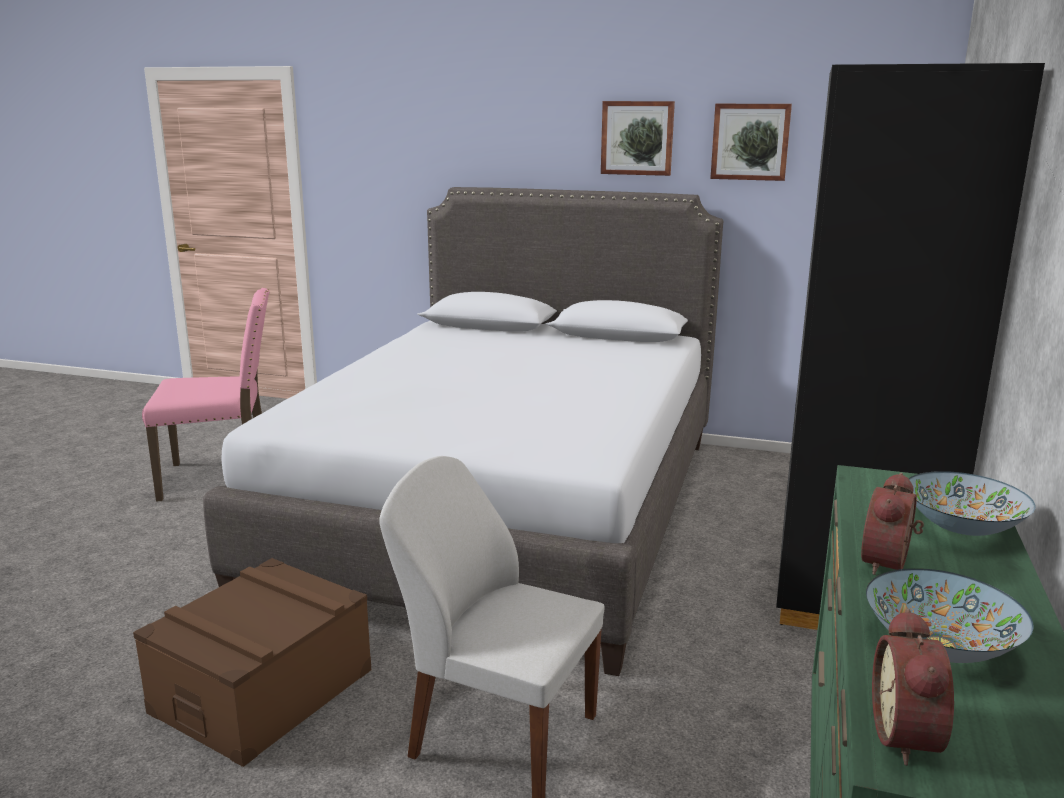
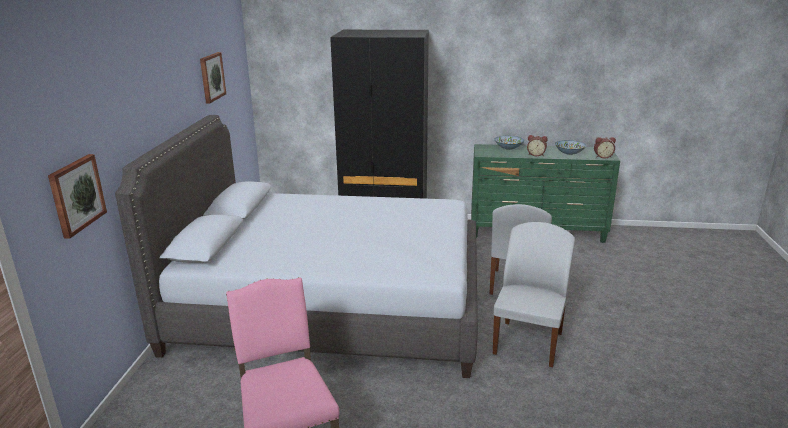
camera: 100 degrees left, 5 degrees up
brown storage box [133,558,371,767] -> white chair [493,222,575,367]
picture [601,101,675,176] -> picture moved to [48,154,107,239]

